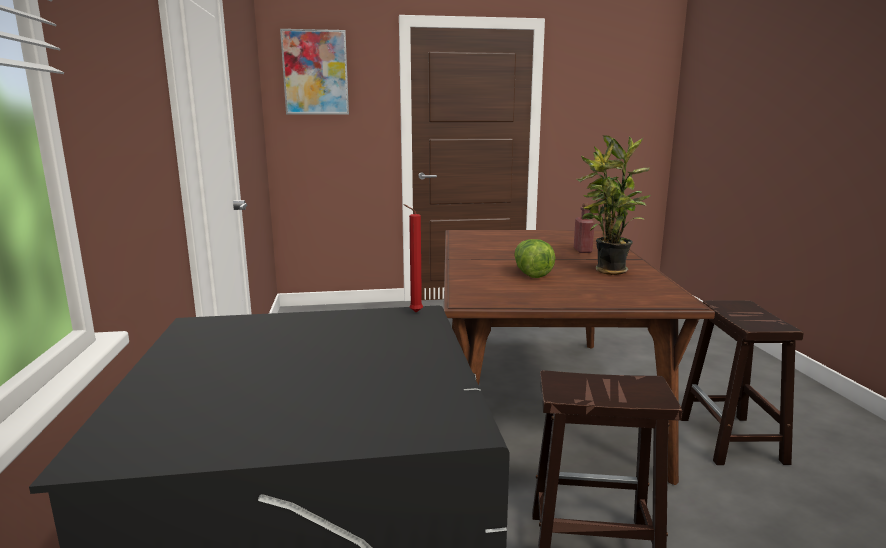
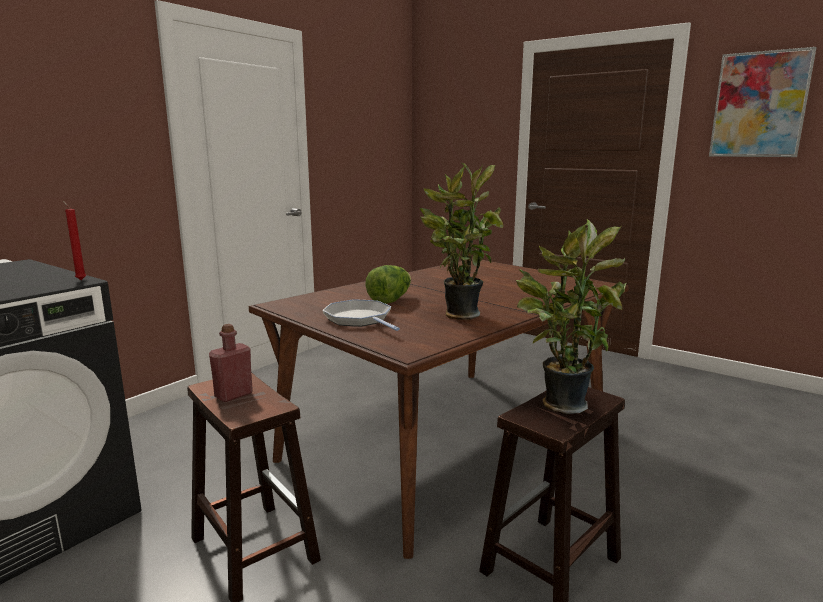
camera: 45 degrees right, 0 degrees up
picture [280,29,349,114] -> picture moved to [709,47,817,157]
red bottle [574,203,595,253] -> red bottle moved to [209,324,253,402]
none -> frying pan [322,299,400,331]
none -> potted plant [516,219,627,415]

